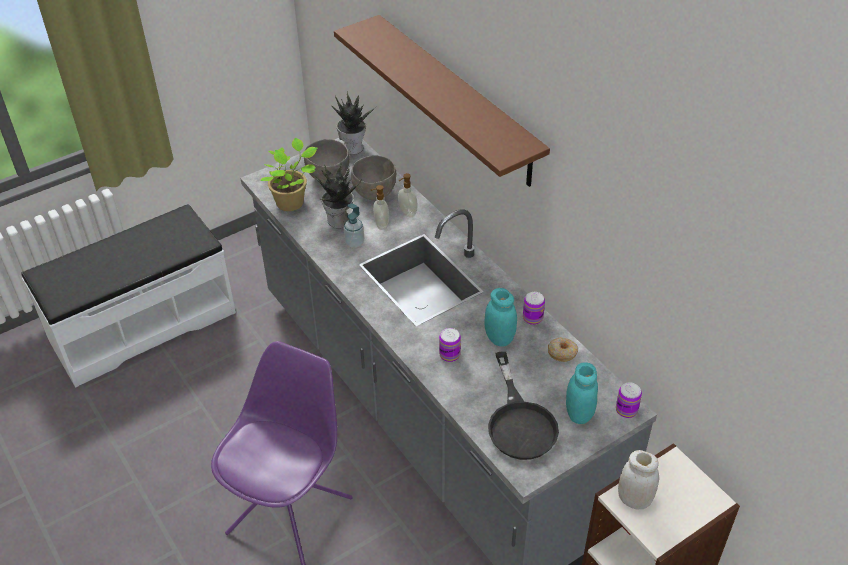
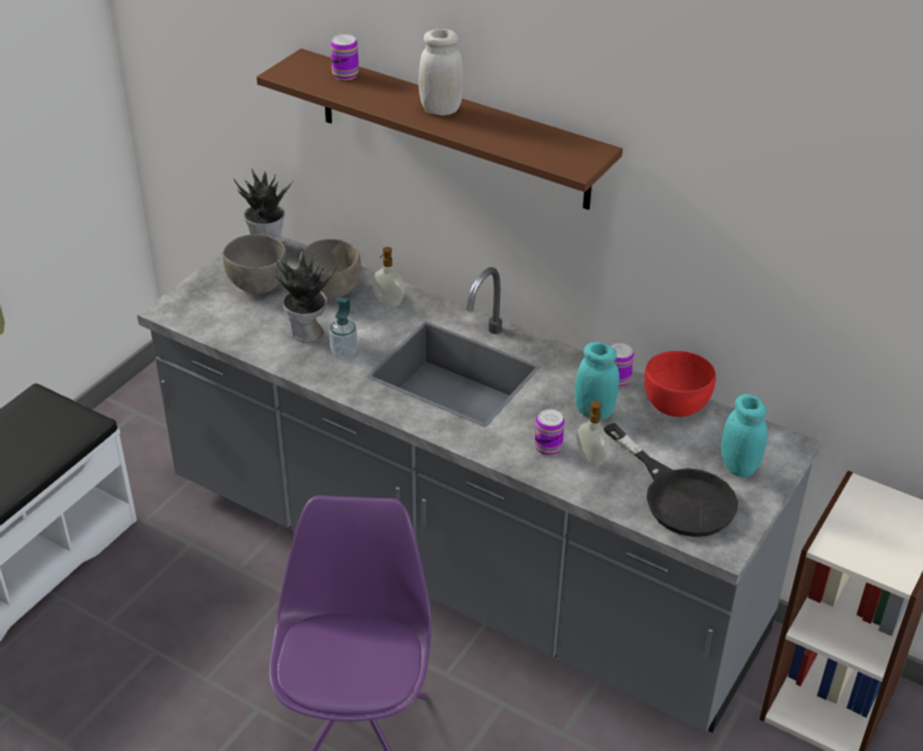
camera: 25 degrees left, 5 degrees down
potted plant [261,138,317,211] -> none
soap dispenser [371,185,389,230] -> soap dispenser moved to [577,401,609,467]
donut [548,337,578,362] -> red bowl [644,351,716,417]
can [616,382,642,418] -> can moved to [330,34,359,80]
white jar [618,450,659,509] -> white jar moved to [419,29,464,116]

